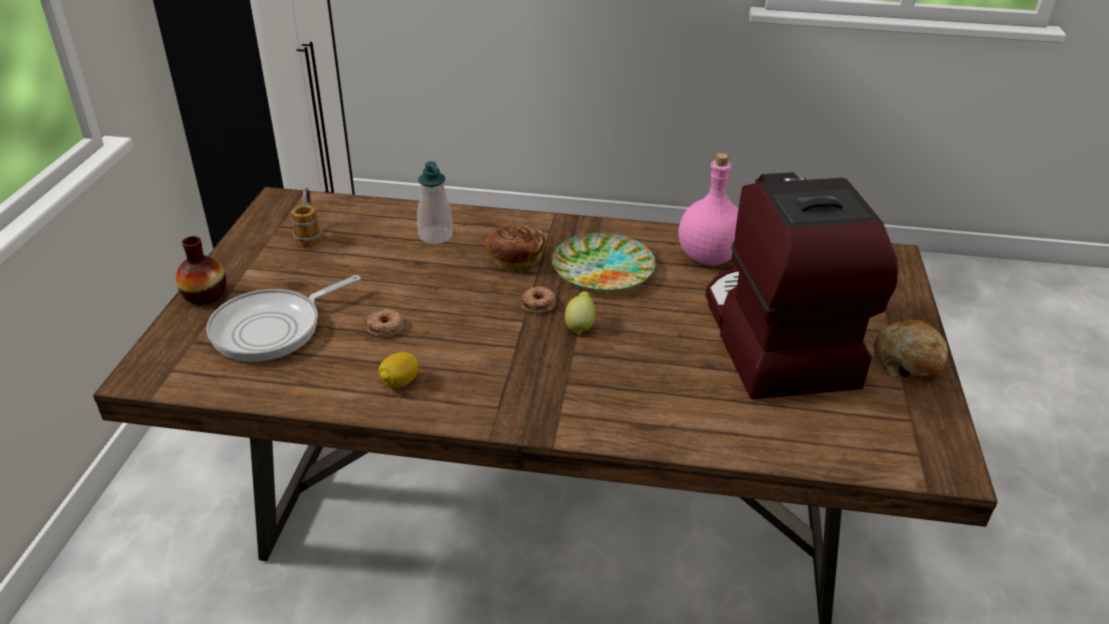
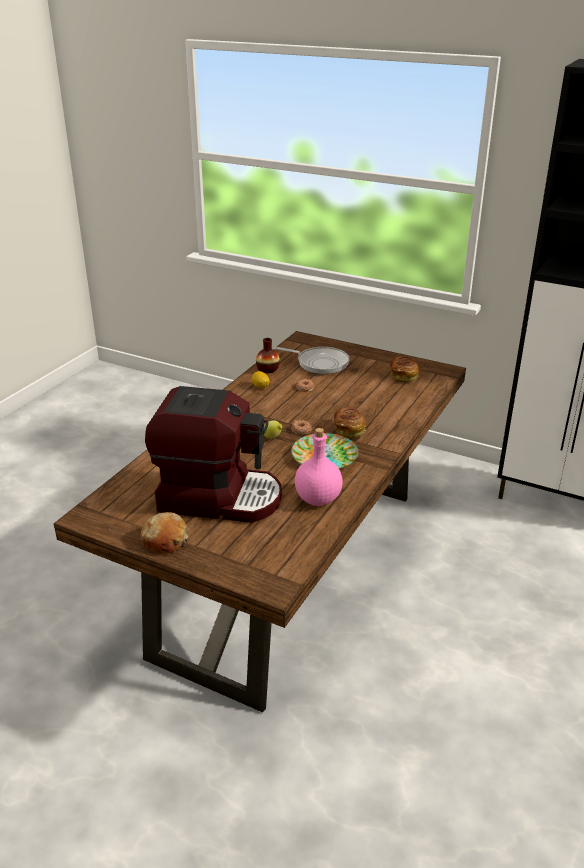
camera: 110 degrees right, 5 degrees down
vase [176,236,226,305] -> vase moved to [256,338,280,373]
frying pan [206,275,361,362] -> frying pan turned 135 degrees clockwise [274,347,350,374]
mug [291,187,322,248] -> bread [390,356,419,383]
soap dispenser [417,161,453,244] -> none

